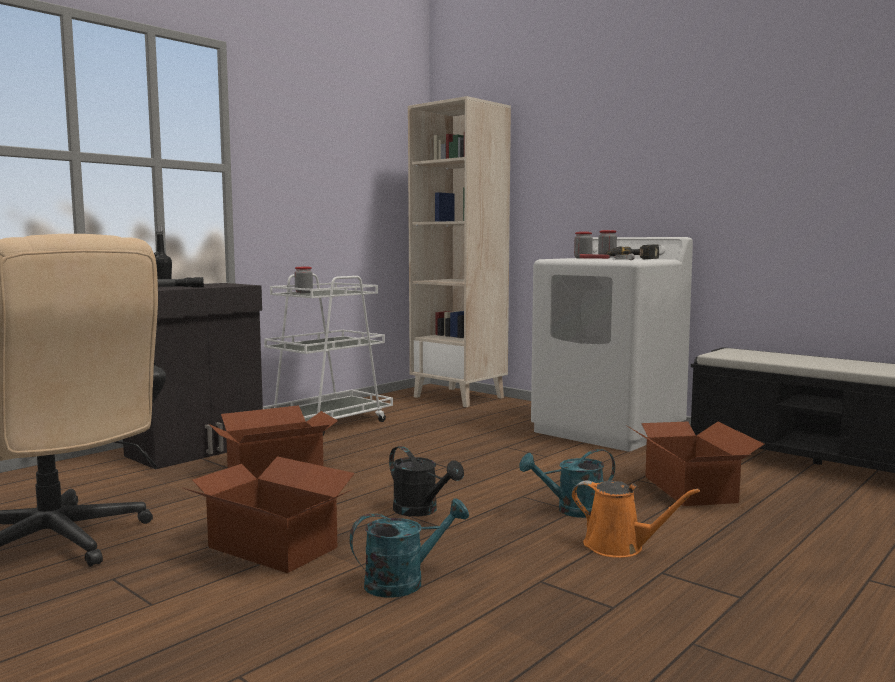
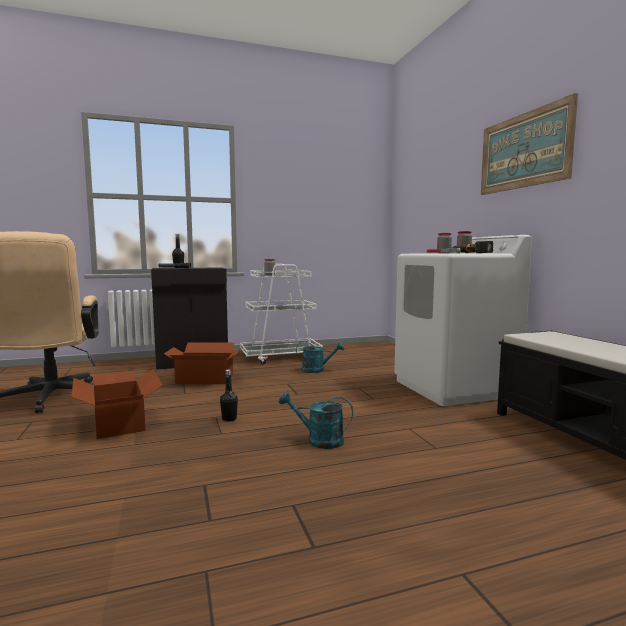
camera: 30 degrees right, 0 degrees up
turquoise watering can [350,499,469,598] -> turquoise watering can moved to [296,342,344,373]
black watering can [389,446,464,517] -> black bottle [220,369,238,422]
beige bookcase [408,96,511,407] -> none
orange watering can [572,480,700,558] -> none
cardboard box [626,422,764,506] -> none
none -> picture [481,93,578,195]

